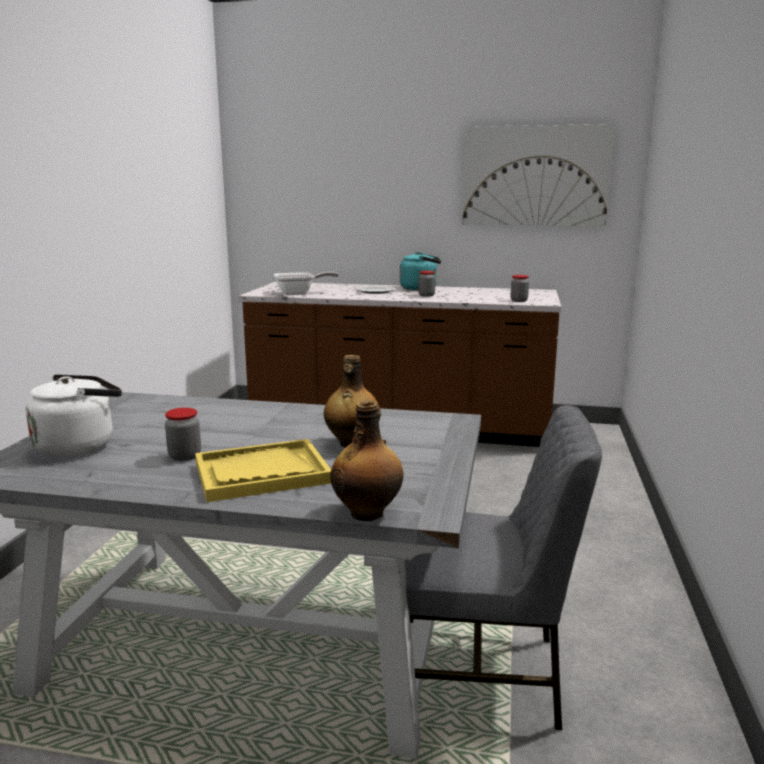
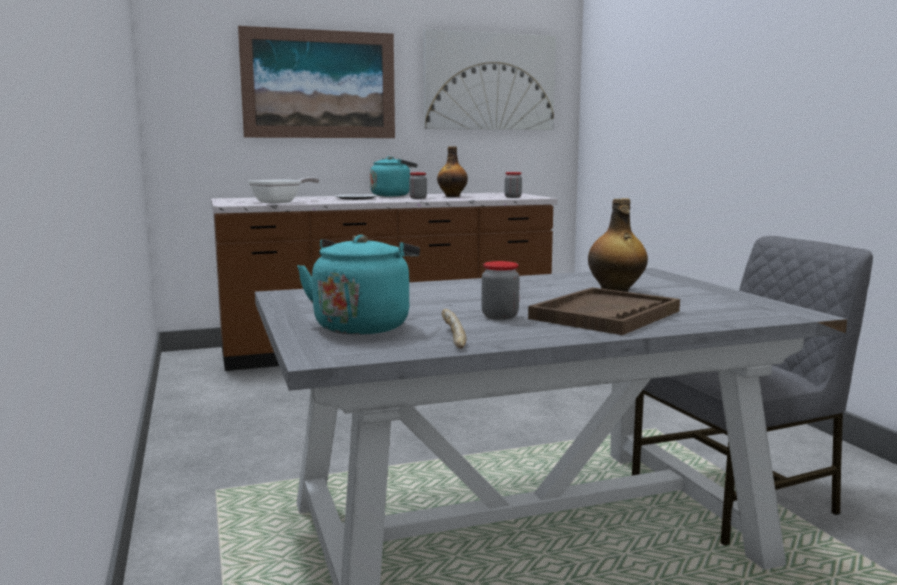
camera: 30 degrees left, 5 degrees down
white kettle [26,374,122,457] -> turquoise kettle [297,235,420,335]
yellow tray [195,439,331,502] -> brown tray [528,287,680,335]
bottle [331,400,404,521] -> bottle moved to [437,146,468,197]
none -> picture [238,26,395,138]
none -> bread [442,309,467,349]

